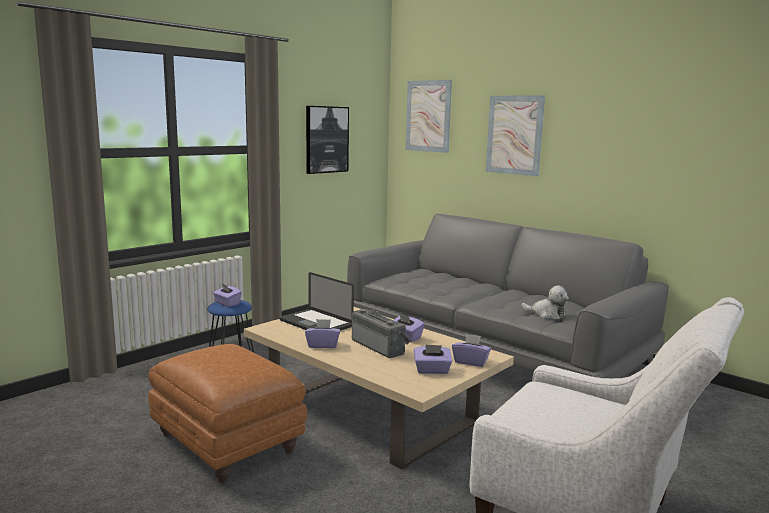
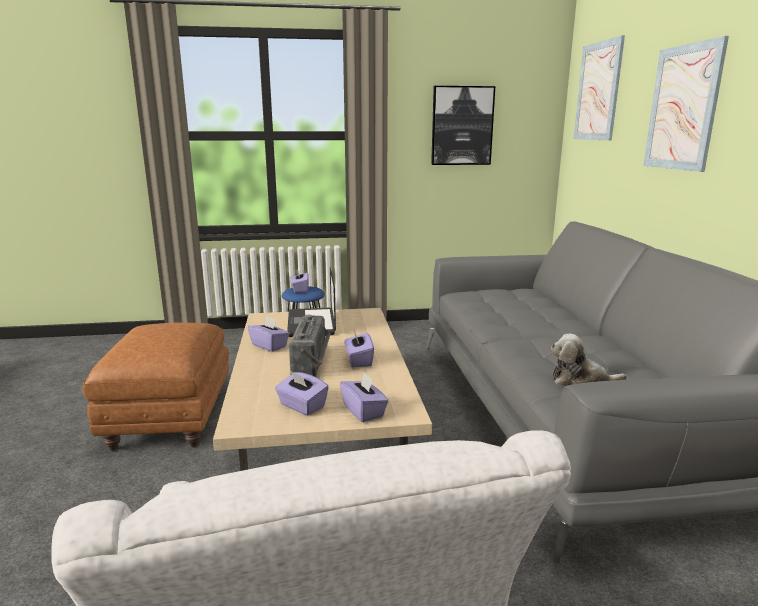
camera: 40 degrees right, 5 degrees up
plush toy [521,285,569,319] -> plush toy turned 120 degrees clockwise [551,334,627,386]

